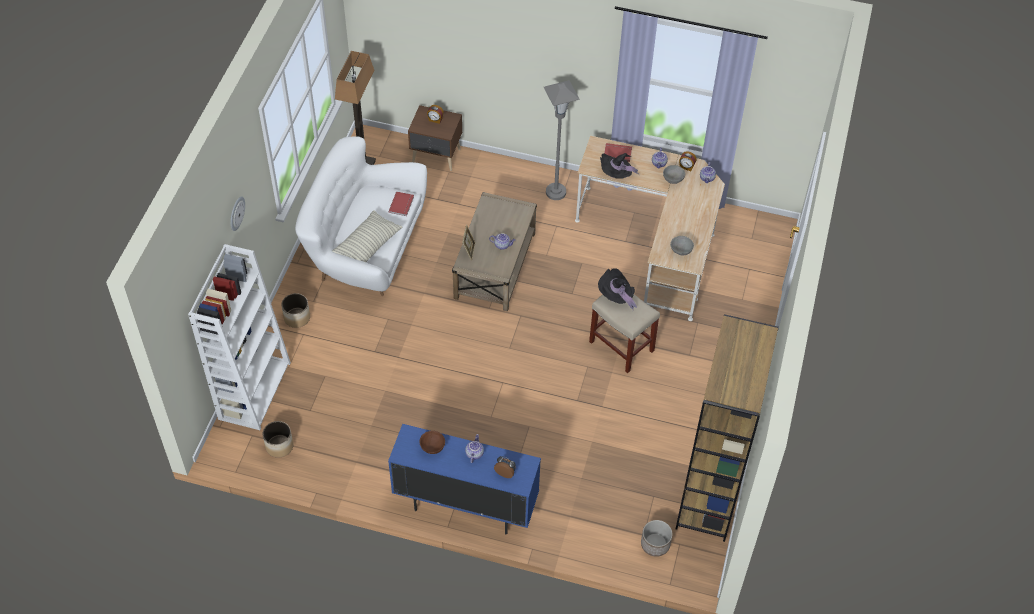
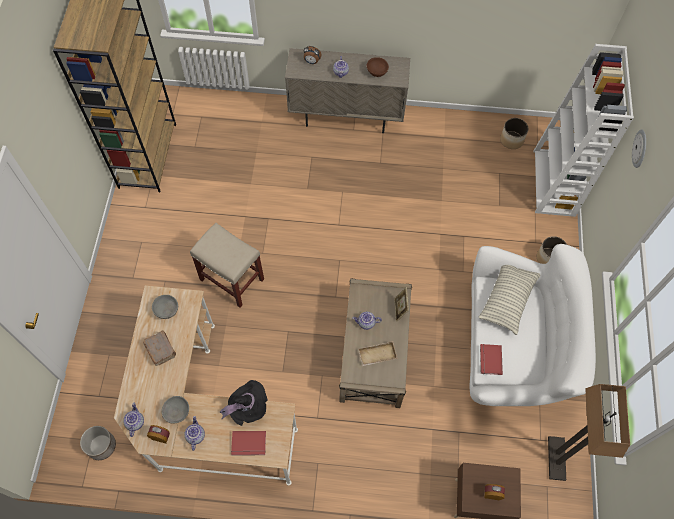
camera: 170 degrees right, 10 degrees up
blue cabinet [388,424,541,535] -> beige cabinet [285,48,410,133]
grey floor lamp [544,80,580,200] -> none
black hat [598,268,637,309] -> none
planter [641,520,673,557] -> planter moved to [80,426,116,460]
none -> brown book [143,331,176,366]
none -> beige tray [358,341,398,366]

